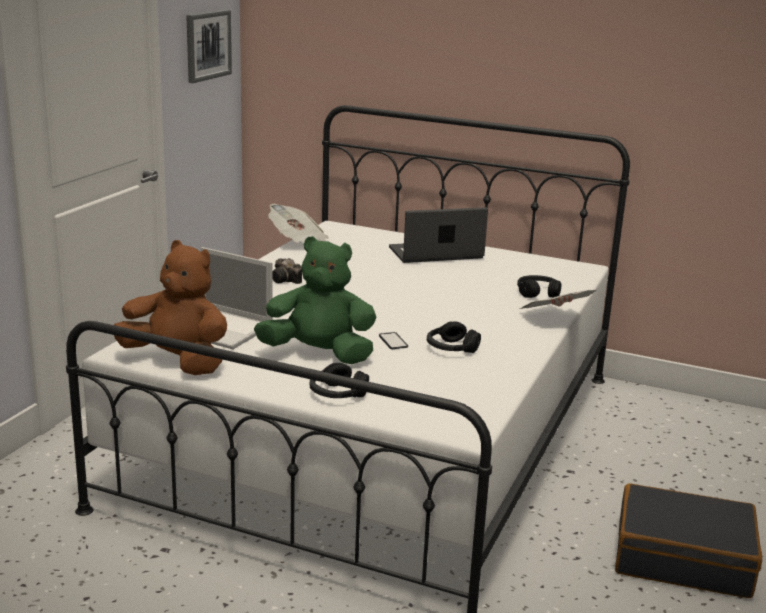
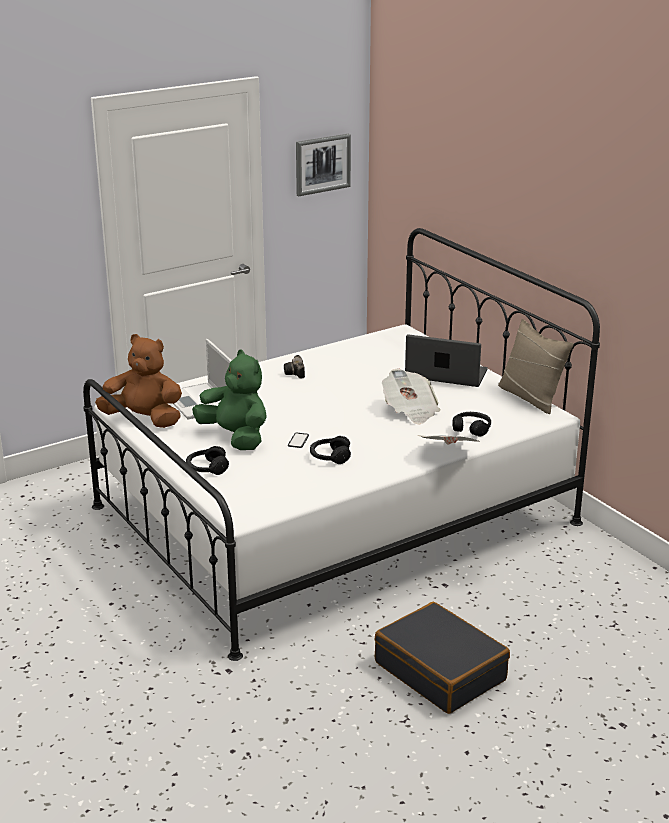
camera: 35 degrees right, 5 degrees up
brown plush toy [114,240,227,375] -> brown plush toy turned 45 degrees counterclockwise [95,334,182,428]
newspaper [268,204,328,243] -> newspaper moved to [382,369,440,425]
none -> beige pillow [498,319,574,414]

